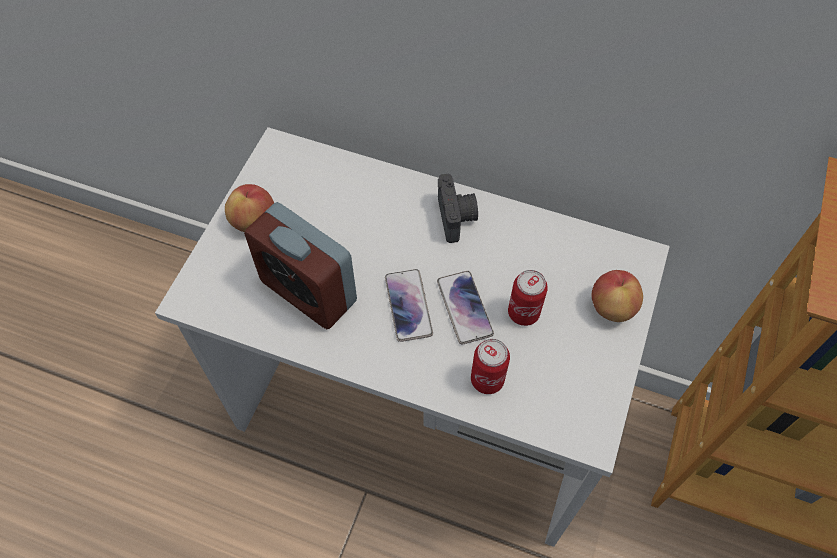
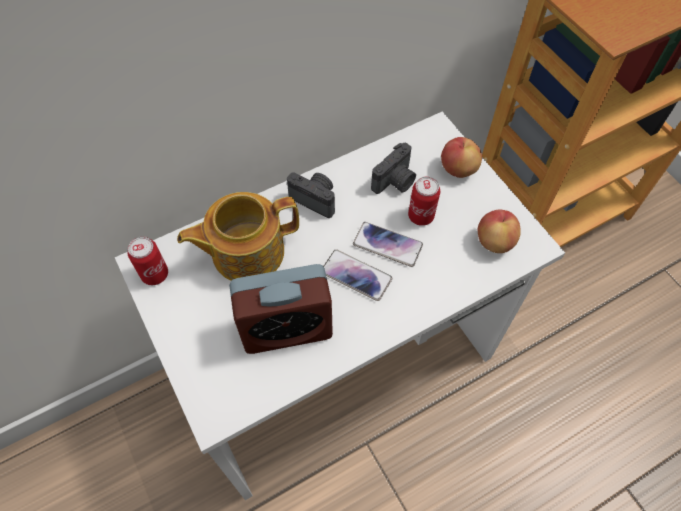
camera: 50 degrees left, 0 degrees up
apple [225,184,274,232] -> apple moved to [478,209,521,253]
can [471,339,510,394] -> can moved to [127,236,168,285]
none -> teapot [177,192,299,281]
none -> camera [371,143,416,194]

